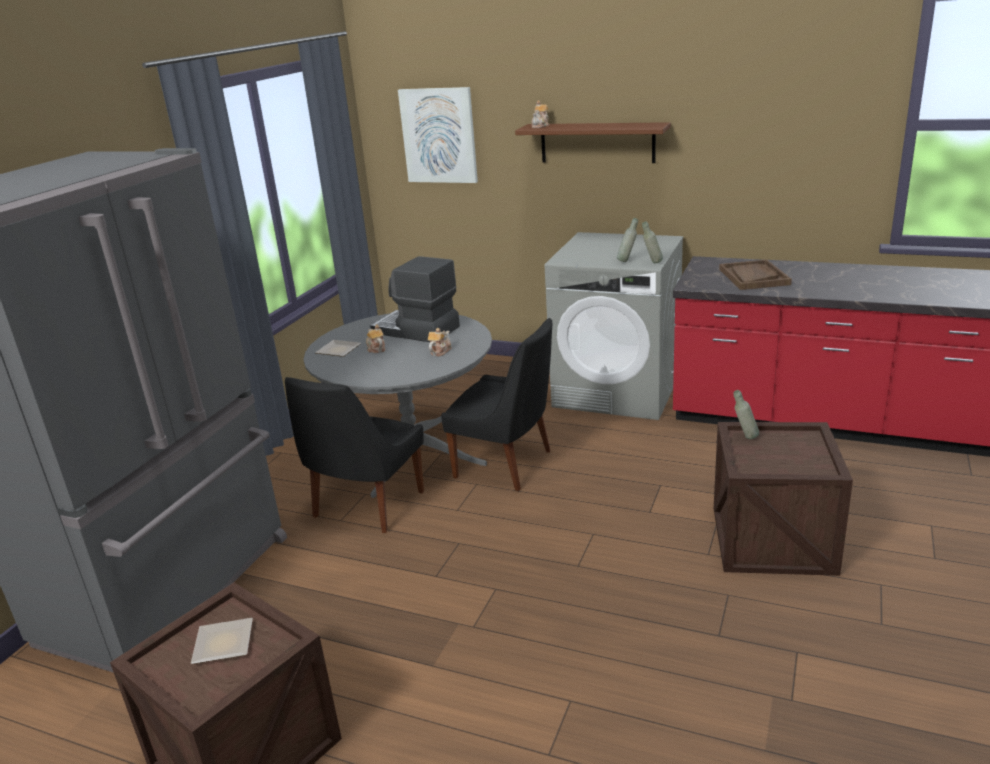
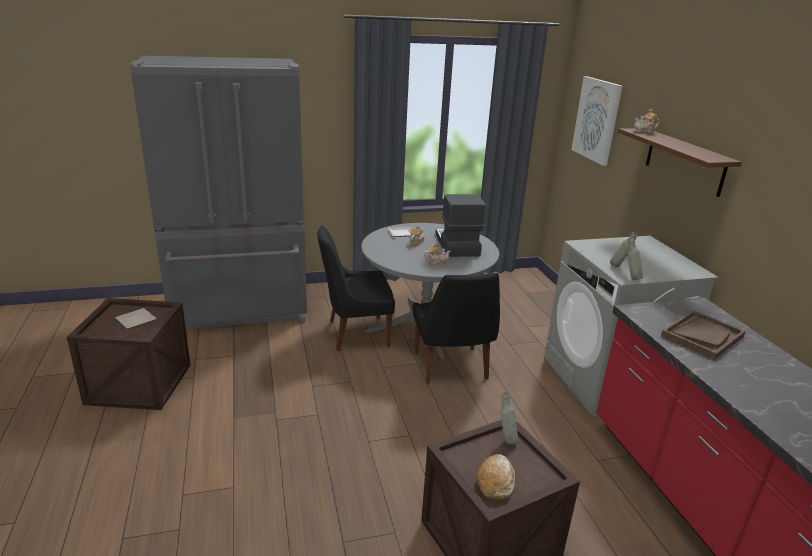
camera: 50 degrees right, 0 degrees up
none -> bread [476,454,515,501]

